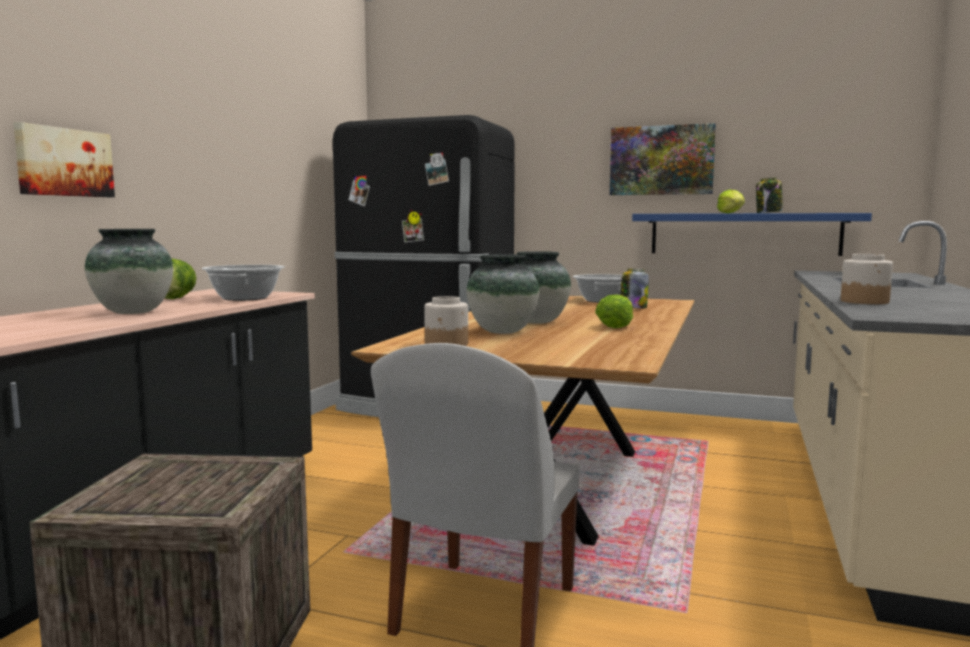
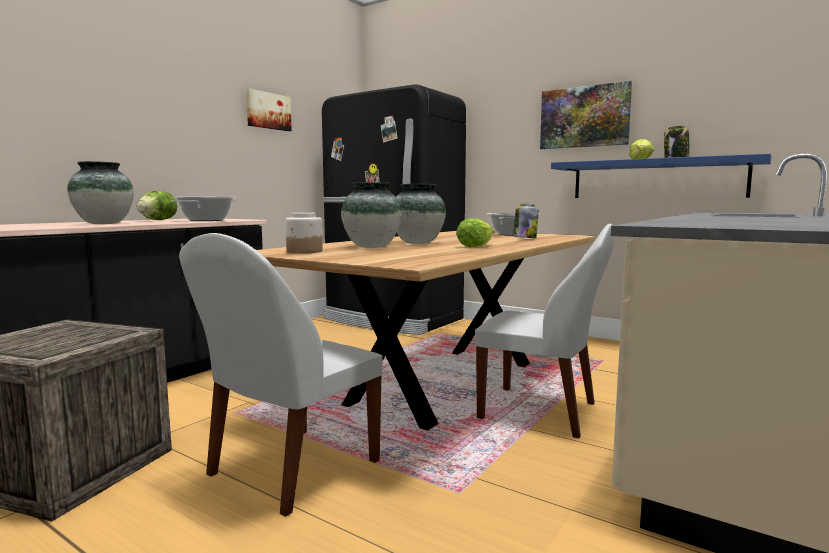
camera: 15 degrees right, 0 degrees up
picture [14,122,115,197] -> picture moved to [246,89,292,131]
jar [841,254,893,304] -> none
none -> white chair [475,224,615,438]

